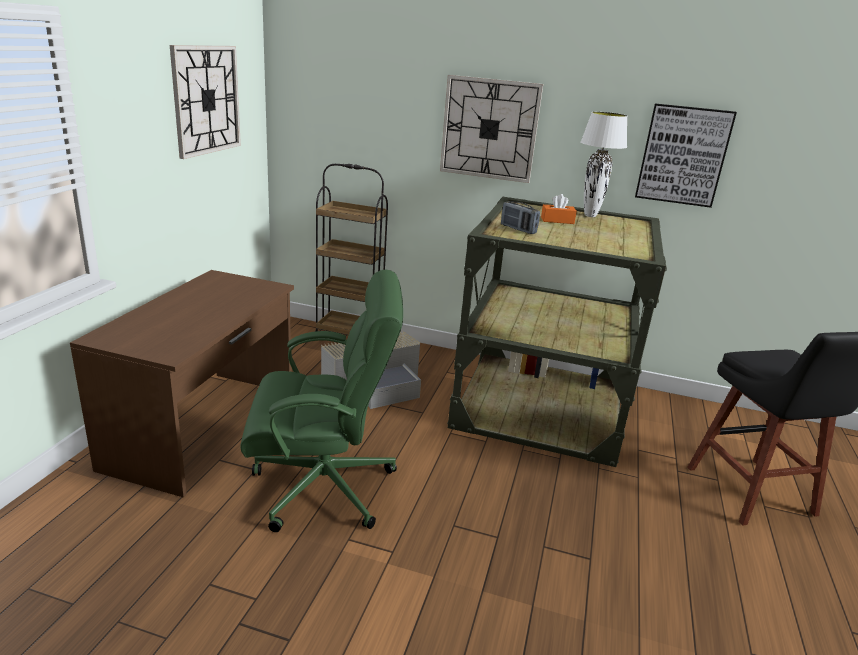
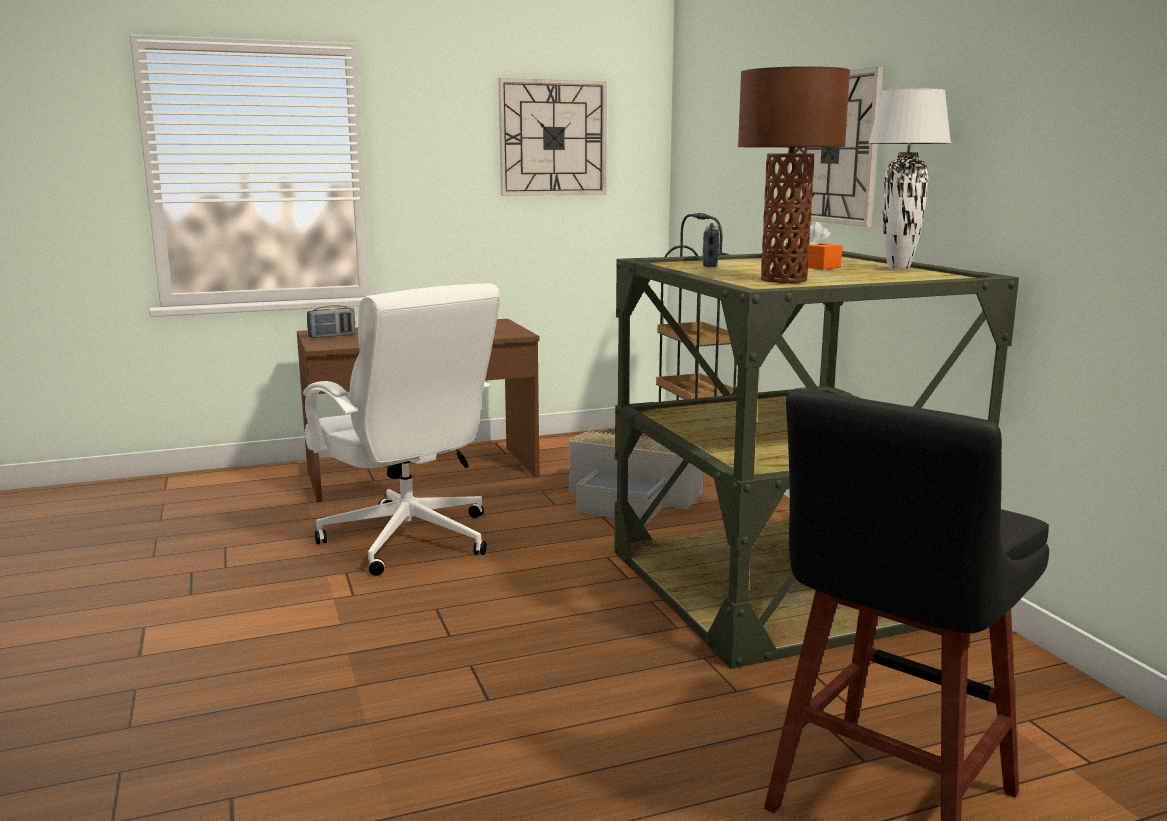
camera: 55 degrees right, 10 degrees down
green office chair [240,270,403,532] -> white office chair [303,283,500,576]
picture [635,103,737,208] -> none
none -> radio [307,305,355,338]
none -> brown table lamp [738,66,850,283]

